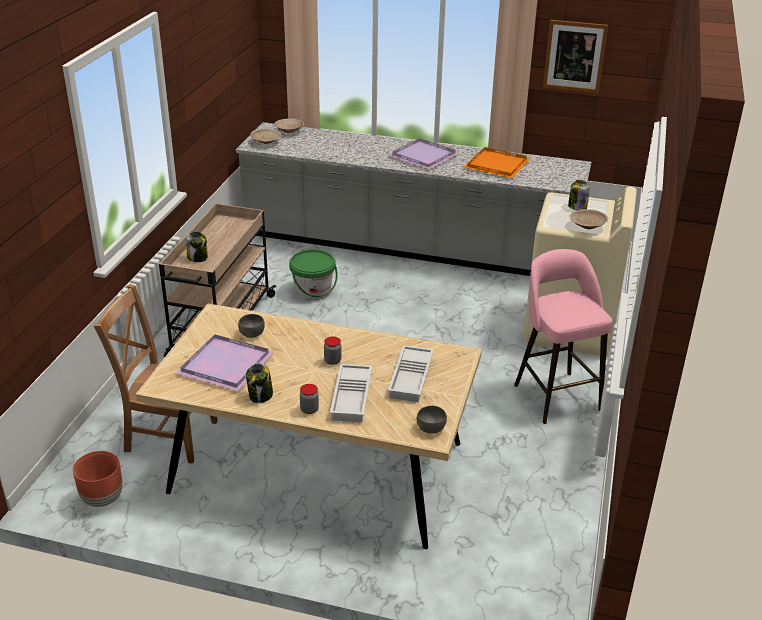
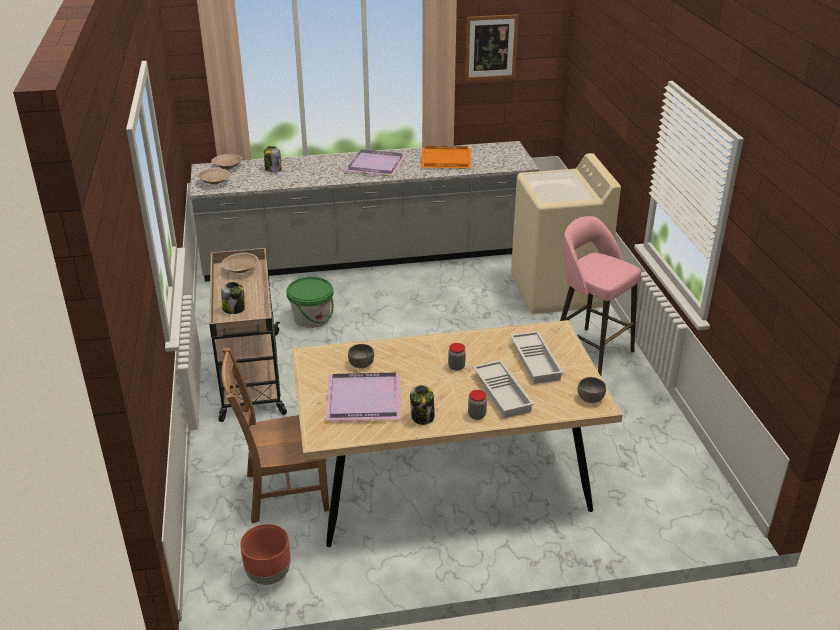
camera: 25 degrees left, 0 degrees up
jar [568,180,590,210] -> jar moved to [264,146,282,172]
beige bowl [569,209,608,229] -> beige bowl moved to [221,253,258,273]

